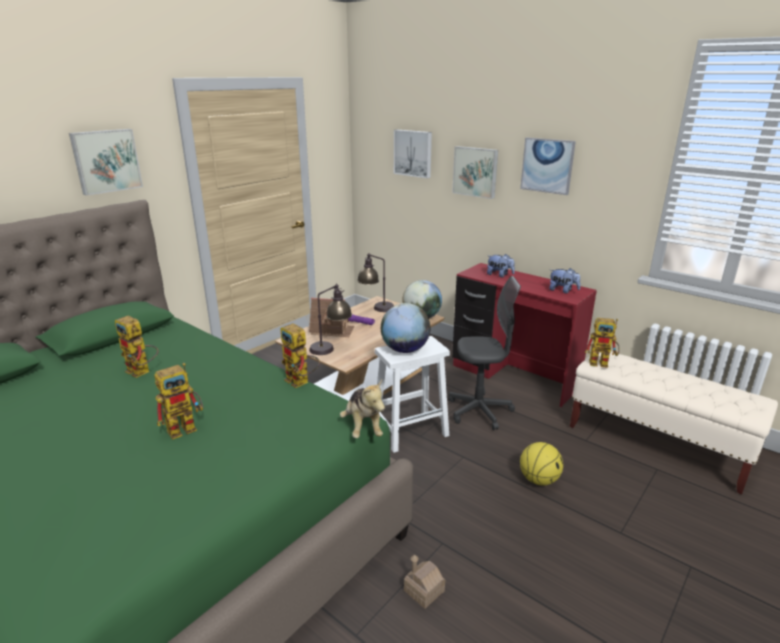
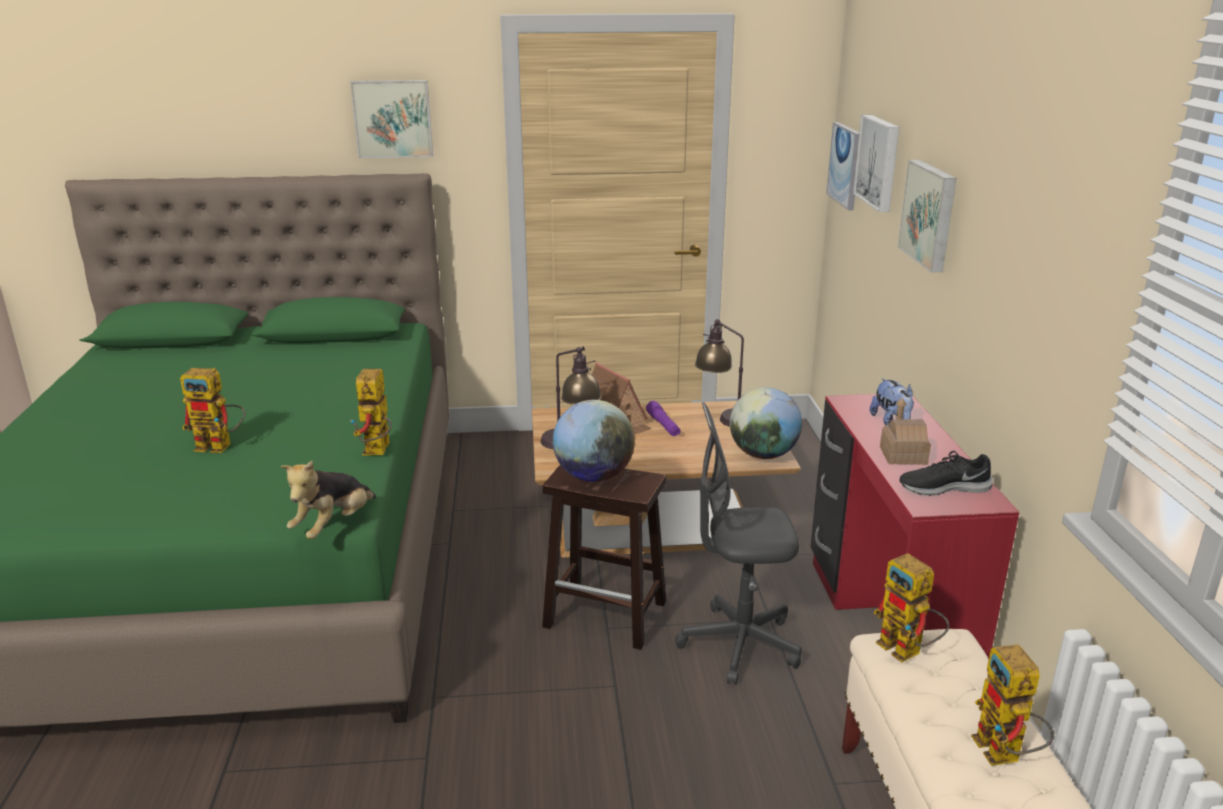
camera: 45 degrees right, 0 degrees up
toy robot [115,316,159,378] -> toy robot moved to [971,644,1054,766]
white stool [375,336,450,453] -> brown stool [542,465,666,650]
toy house [404,555,445,609] -> toy house moved to [880,398,931,465]
grey office chair [448,276,521,430] -> grey office chair turned 135 degrees clockwise [675,402,802,685]
picture [520,138,576,195] -> picture moved to [827,122,859,210]
basketball [520,442,563,485] -> none
plush toy [549,268,581,294] -> black shoe [899,451,993,496]

